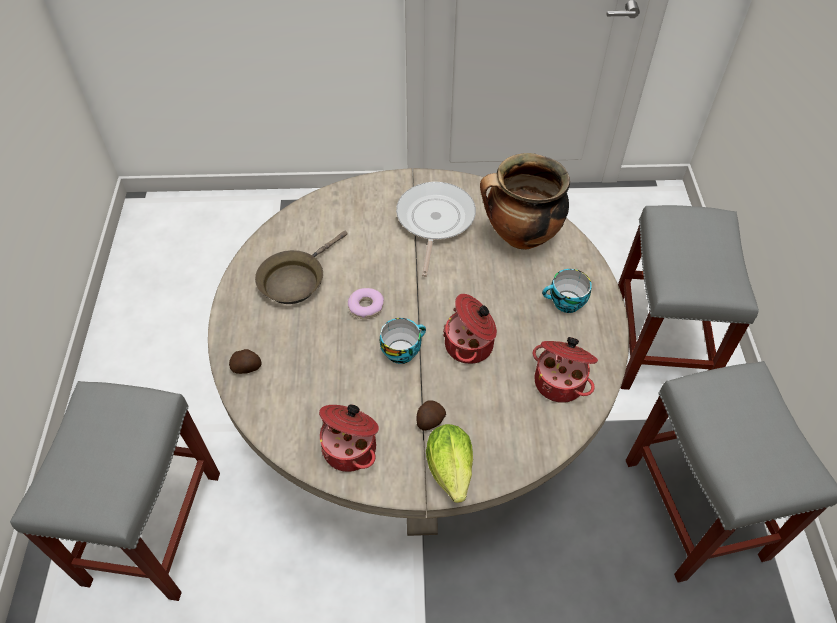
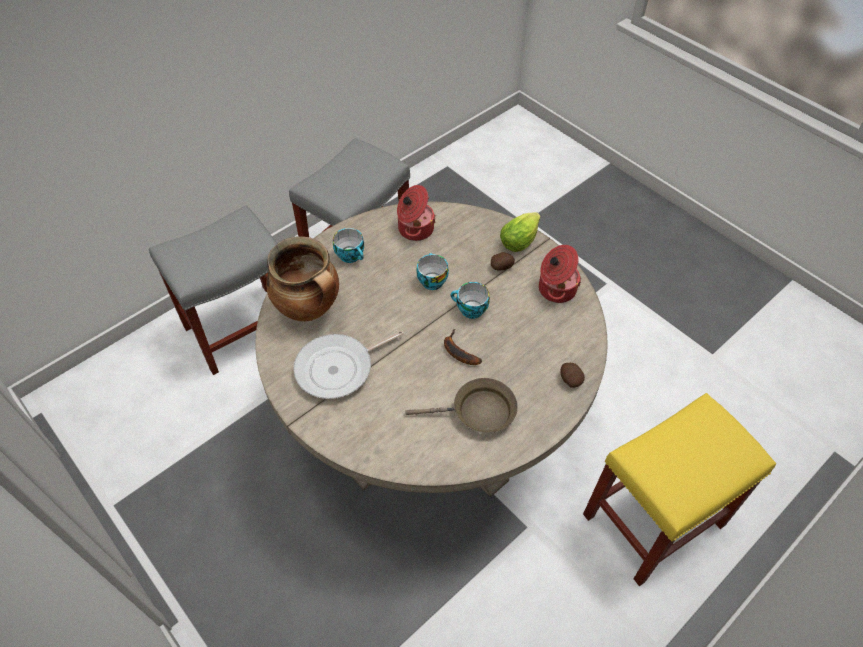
camera: 130 degrees left, 0 degrees up
grey stool [10,381,220,601] -> yellow stool [583,393,776,586]
donut [348,288,384,319] -> banana [444,329,482,365]
cooking pot [443,294,497,364] -> cup [416,253,449,290]

